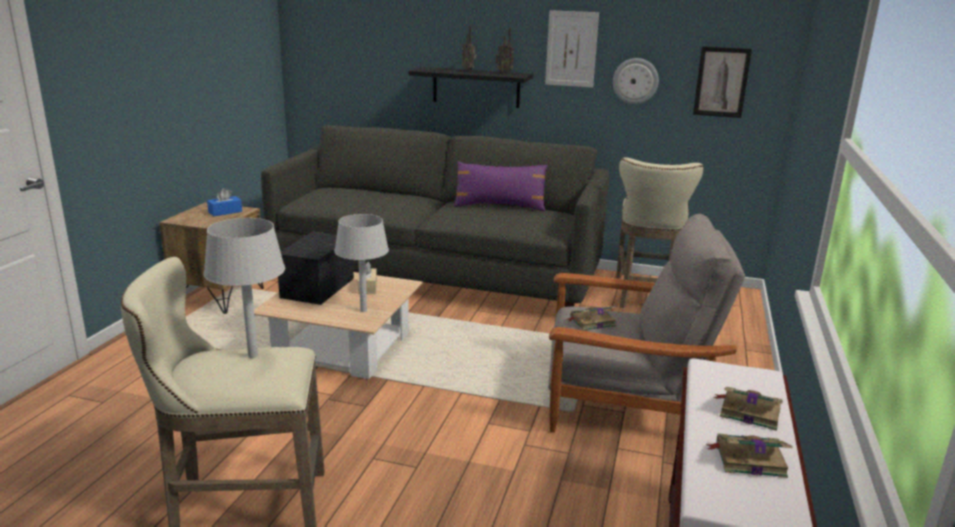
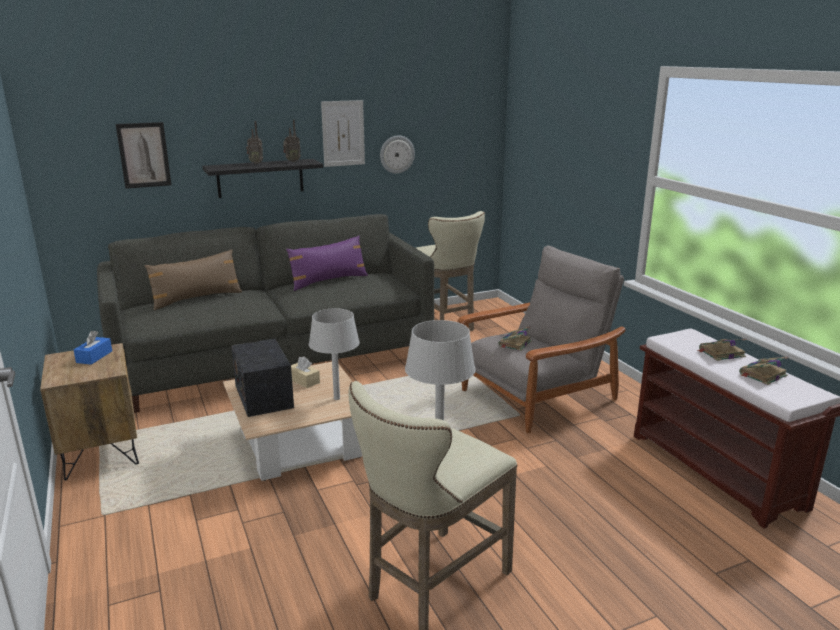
camera: 40 degrees left, 0 degrees up
picture [693,46,752,118] -> picture moved to [116,122,171,189]
none -> brown pillow [145,249,242,310]

